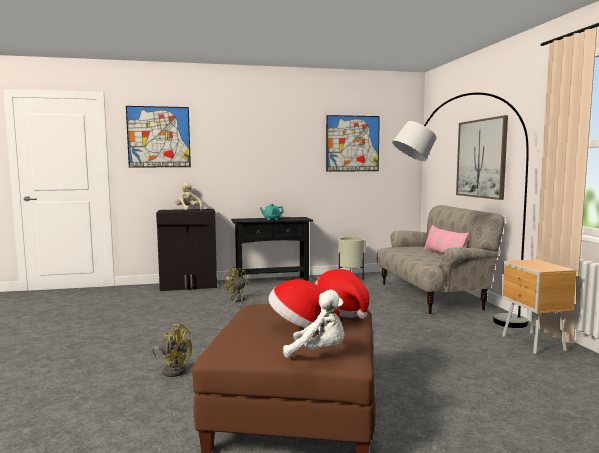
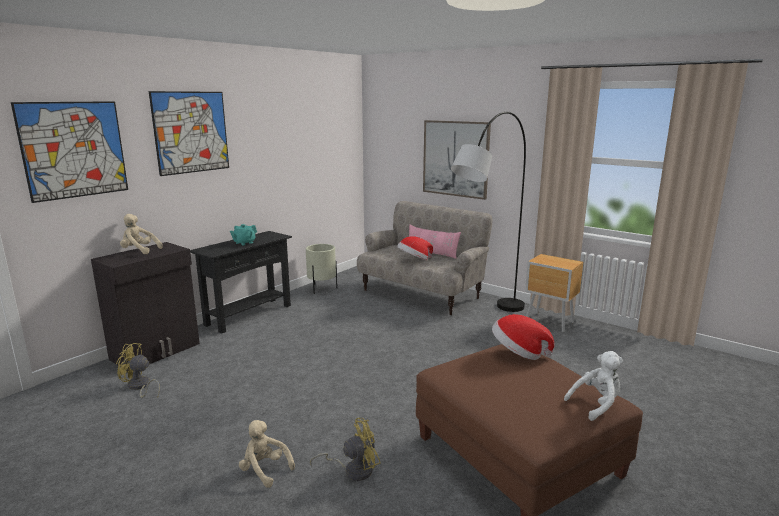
camera: 40 degrees left, 10 degrees up
yellow fan [223,267,247,307] -> yellow fan moved to [116,343,160,398]
hat [268,279,340,331] -> hat moved to [397,236,433,260]
picture [326,115,380,172] -> picture moved to [149,91,229,176]
none -> beige plush toy [239,420,295,488]

